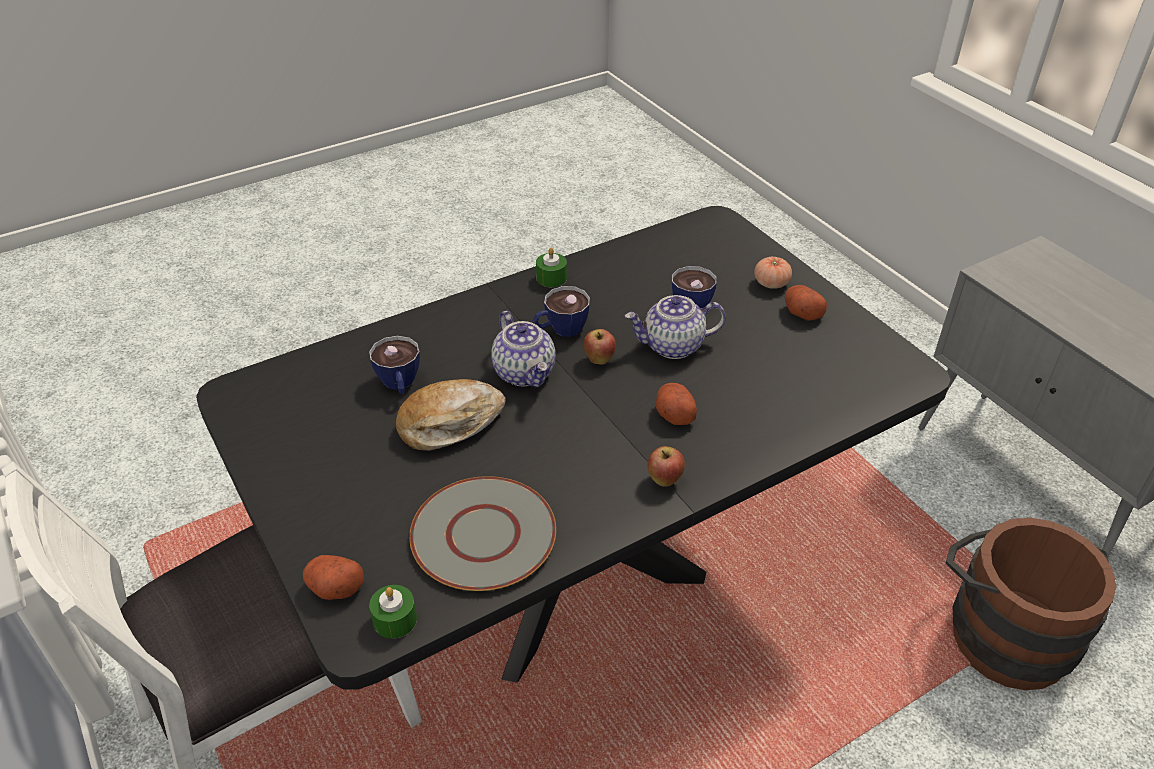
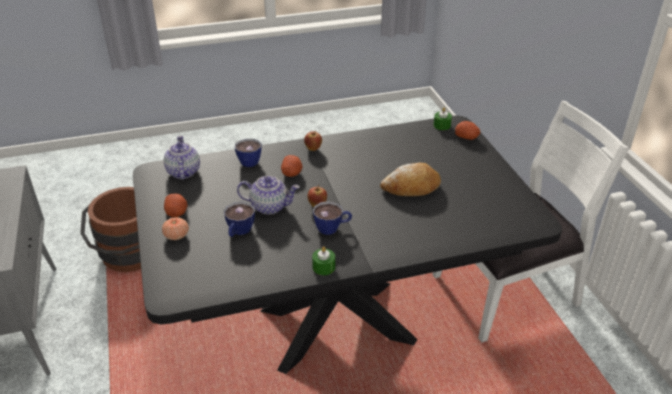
camera: 165 degrees left, 5 degrees down
cup [369,336,420,394] -> cup moved to [235,139,262,167]
grey plate [409,476,556,591] -> none
teapot [491,311,555,388] -> teapot moved to [164,136,200,180]

